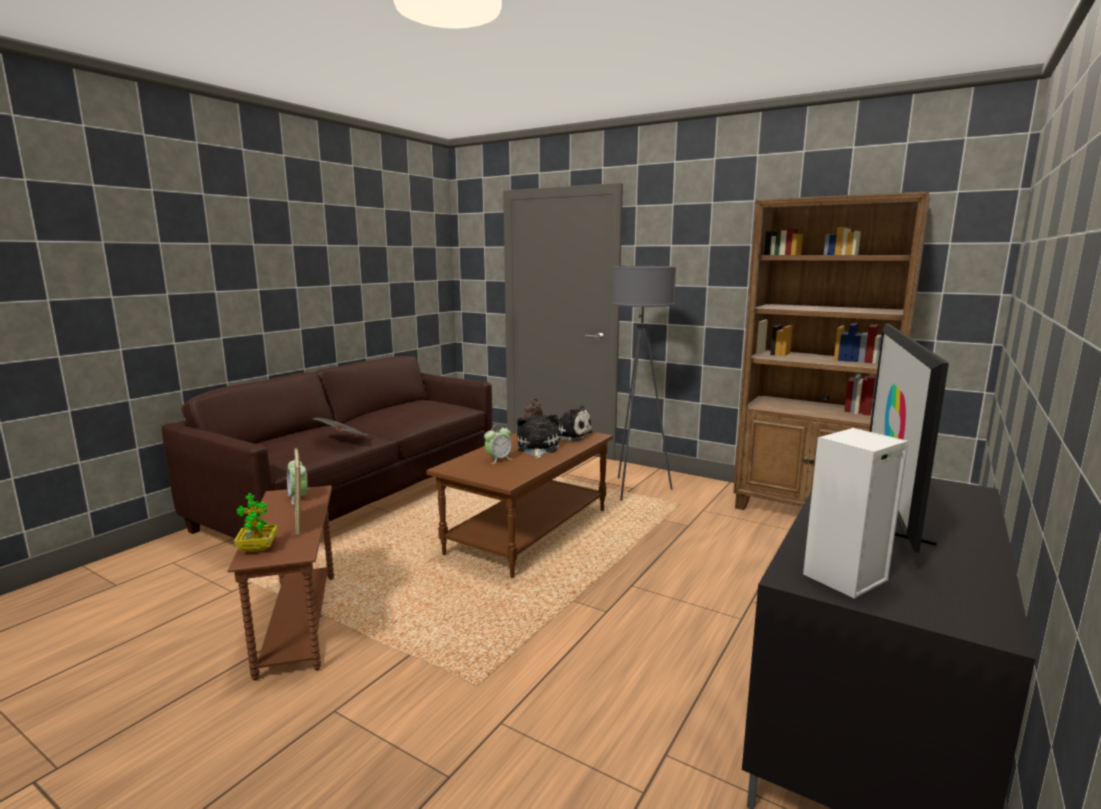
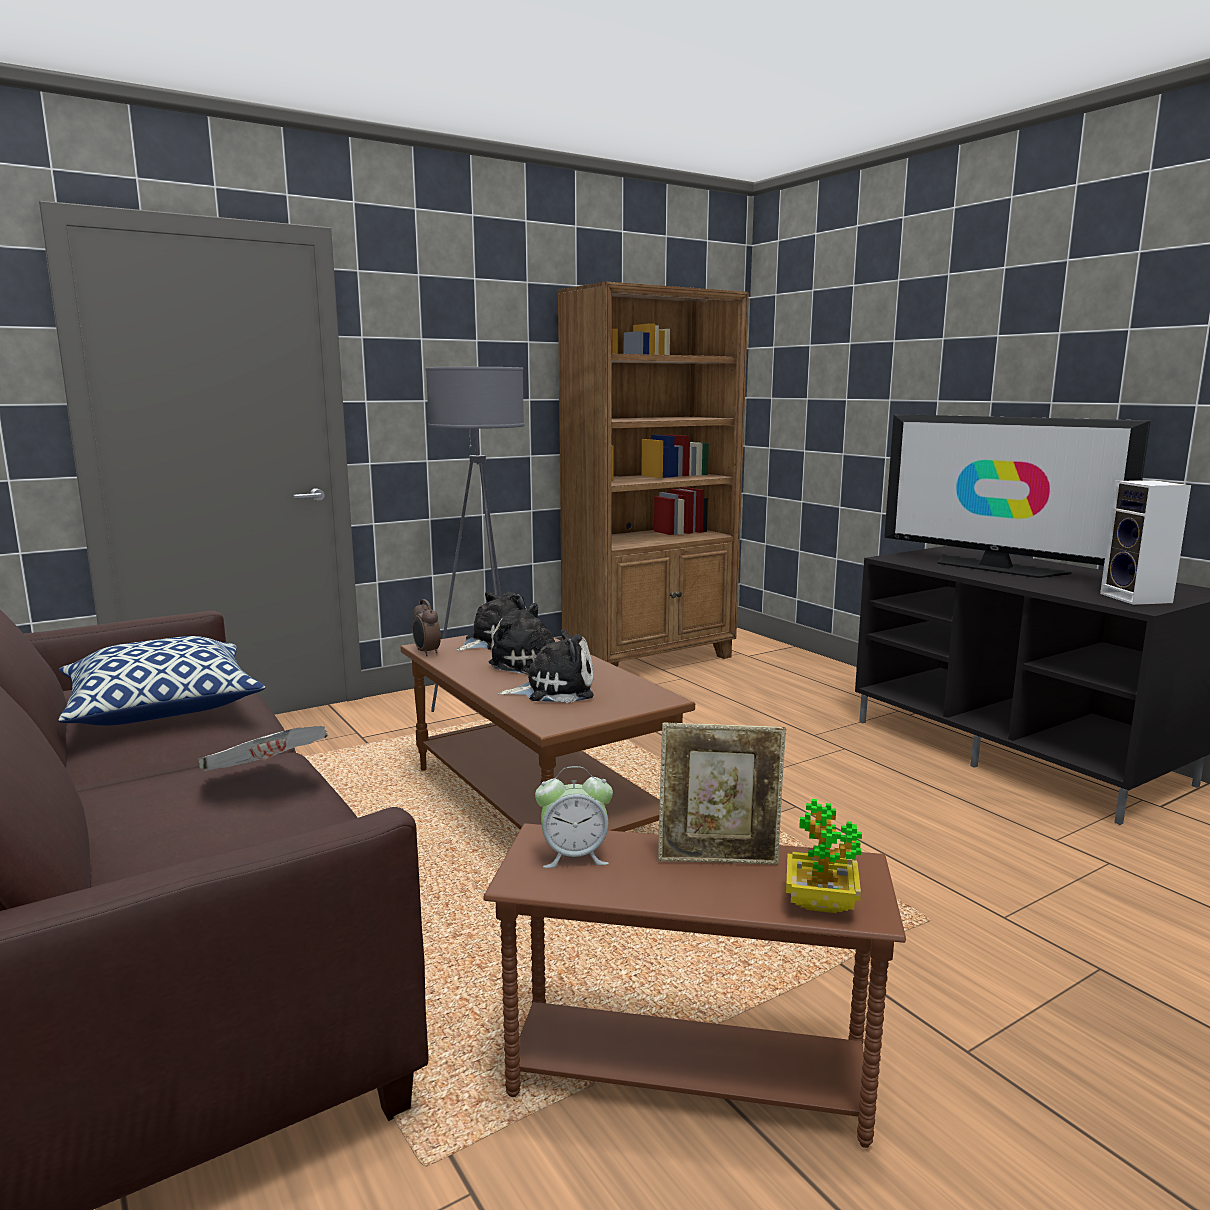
camera: 65 degrees left, 0 degrees up
alarm clock [484,424,512,464] -> plush toy [498,630,594,703]
none -> pillow [59,636,265,725]

